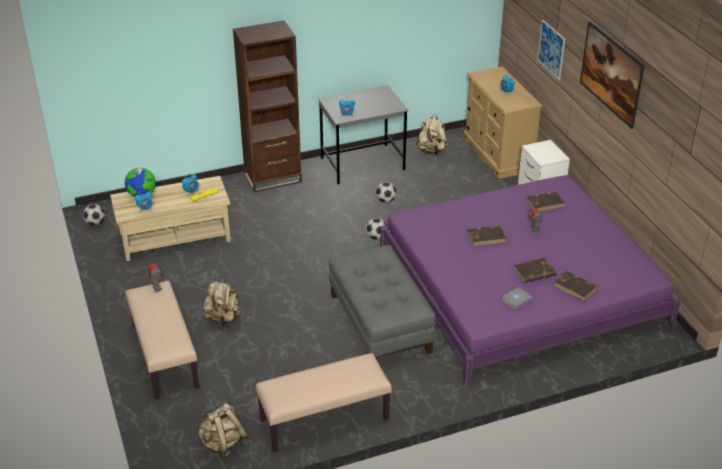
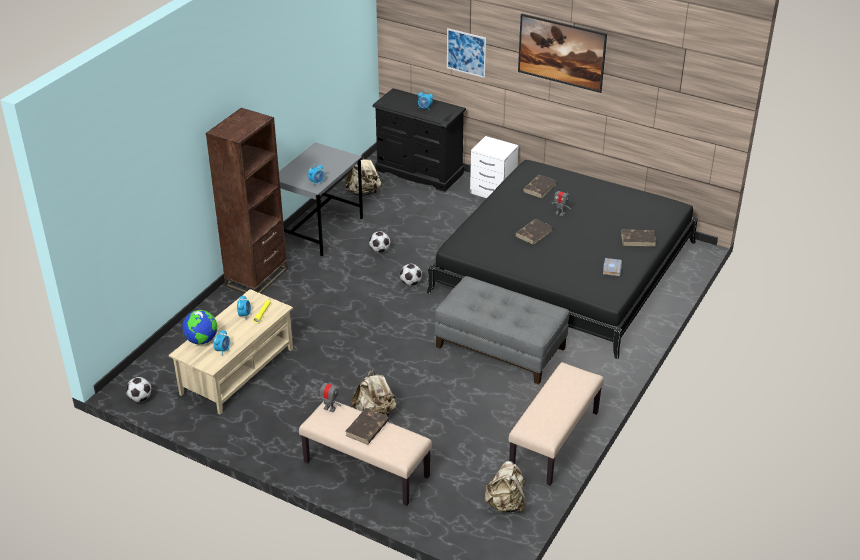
camera: 40 degrees left, 0 degrees up
purple bed [380,175,680,387] -> black bed [426,160,698,359]
beige dresser [464,66,542,179] -> black dresser [372,88,466,192]
brown book [513,258,556,283] -> brown book moved to [345,408,389,445]

